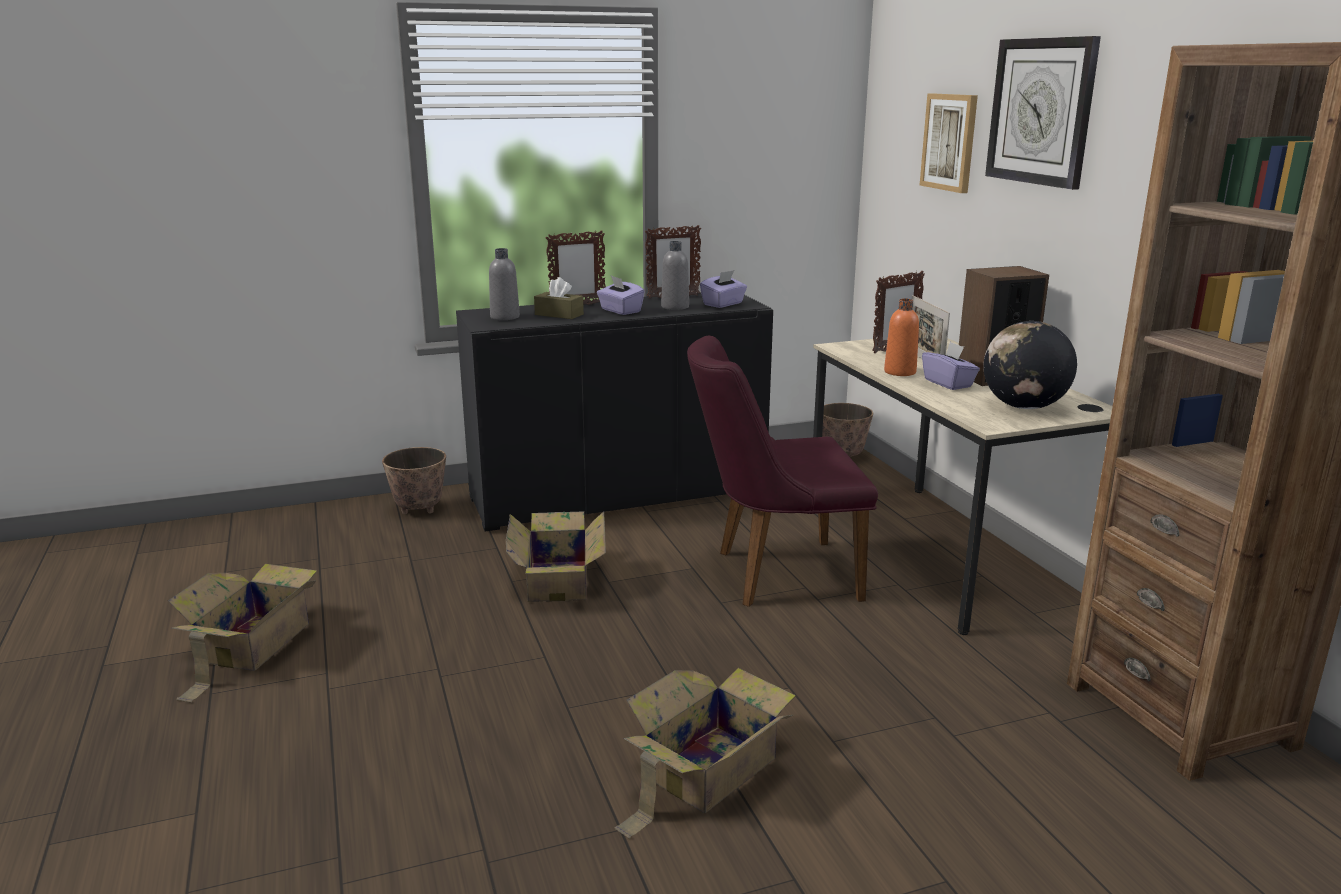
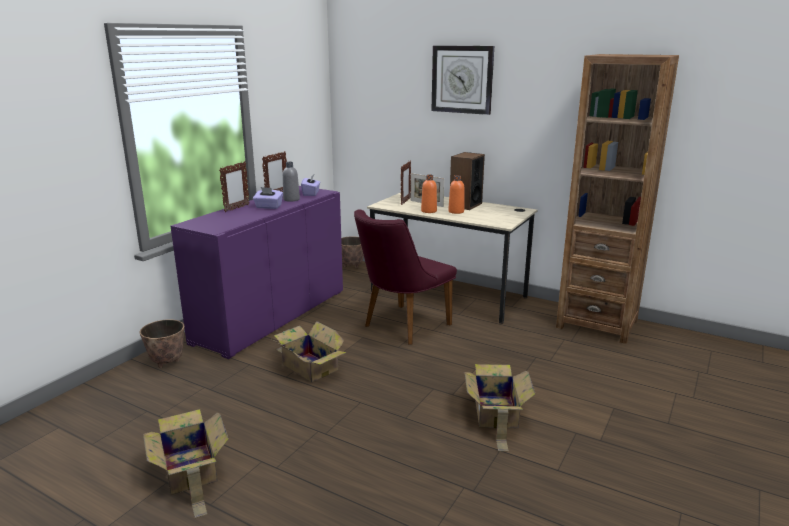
camera: 40 degrees left, 0 degrees up
black cabinet [456,293,773,531] -> purple cabinet [170,186,343,359]
grey bottle [489,248,520,320] -> none
brown tissue box [534,277,584,319] -> none
picture [920,93,978,193] -> none
purple tissue box [922,342,980,390] -> orange bottle [448,175,465,214]
globe [983,321,1077,409] -> none

